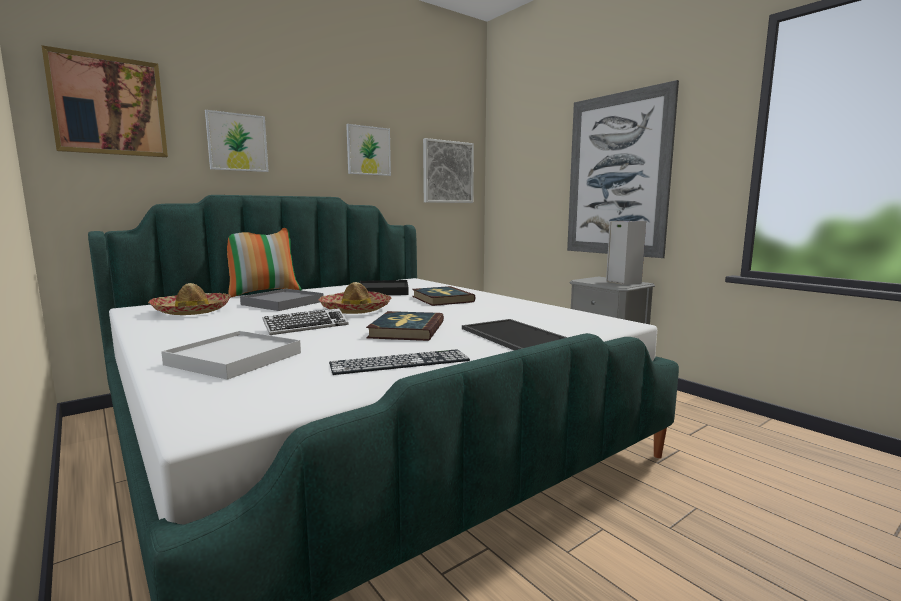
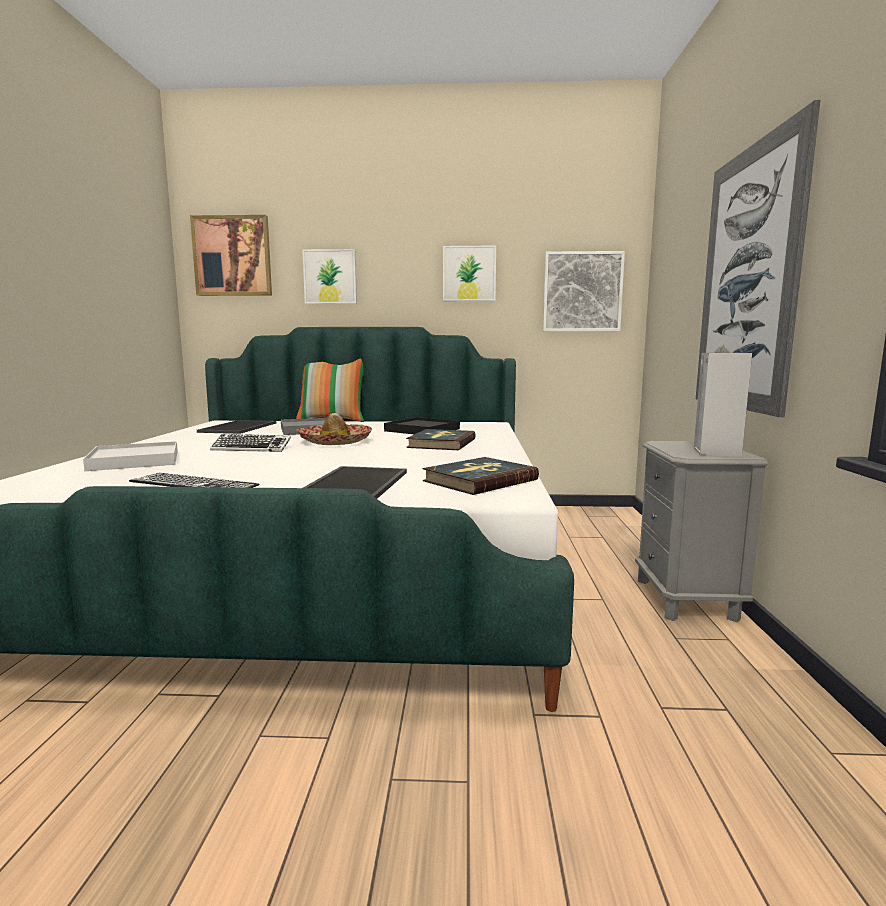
camera: 40 degrees right, 0 degrees up
hat [148,283,231,315] -> tray [197,420,276,434]
book [366,311,444,341] -> book moved to [423,457,539,495]

